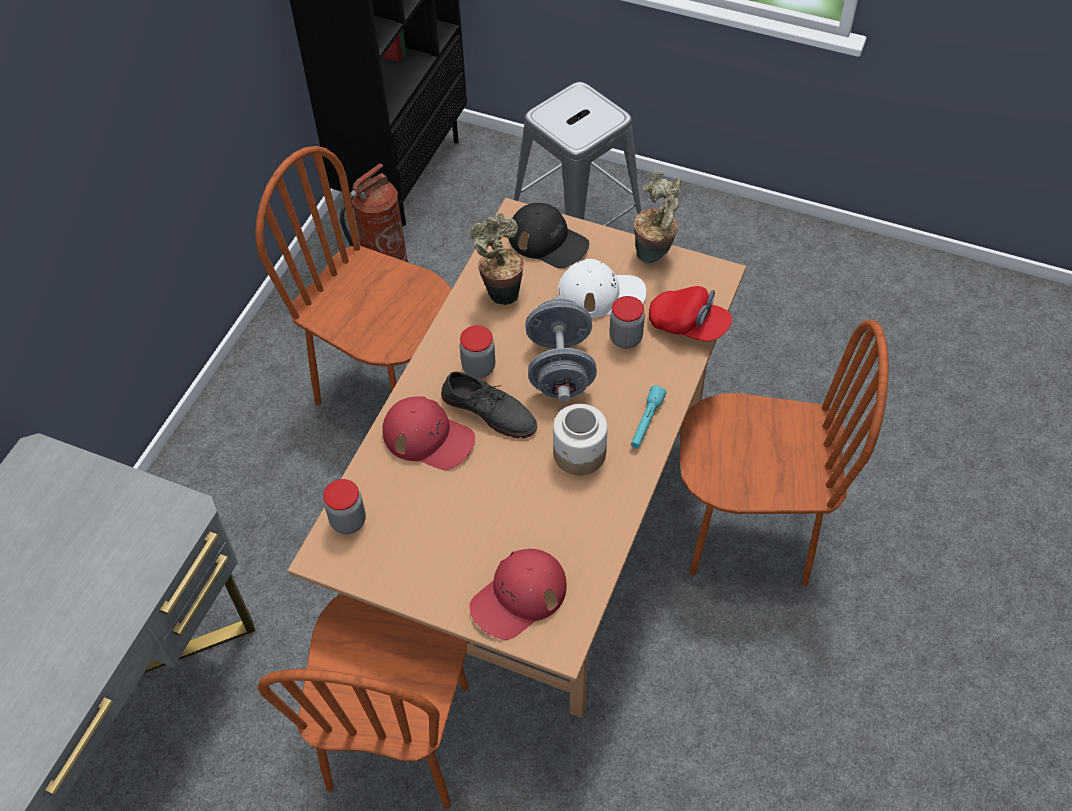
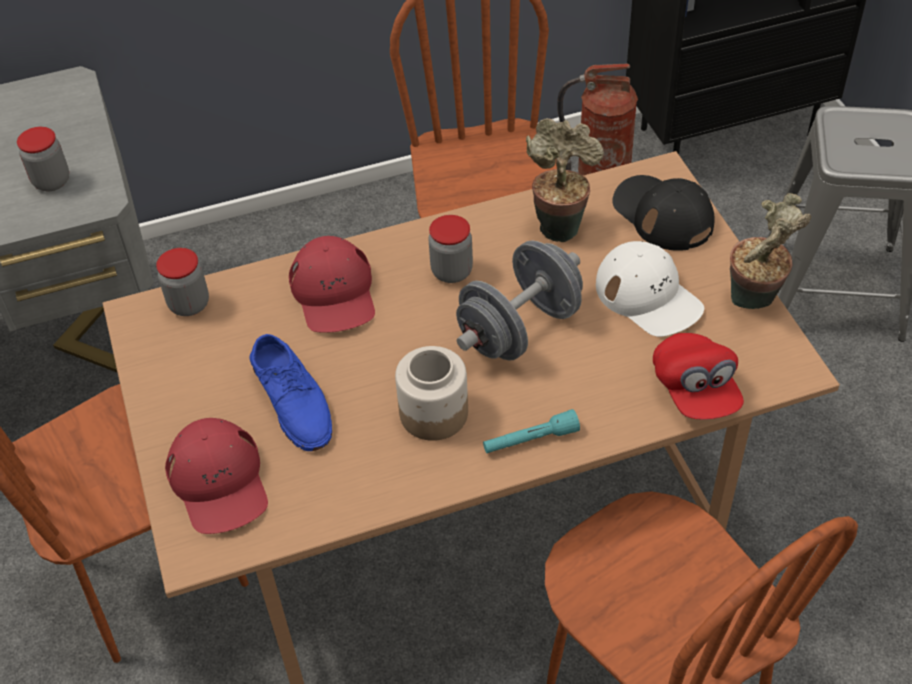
camera: 50 degrees right, 5 degrees down
grey shoe [441,372,537,438] -> none
red cap [469,549,567,640] -> red cap turned 120 degrees counterclockwise [165,418,268,534]
black cap [509,203,589,268] -> black cap turned 150 degrees clockwise [612,175,715,251]
jar [609,296,645,348] -> jar moved to [17,127,69,191]
none -> blue shoe [250,334,332,451]

